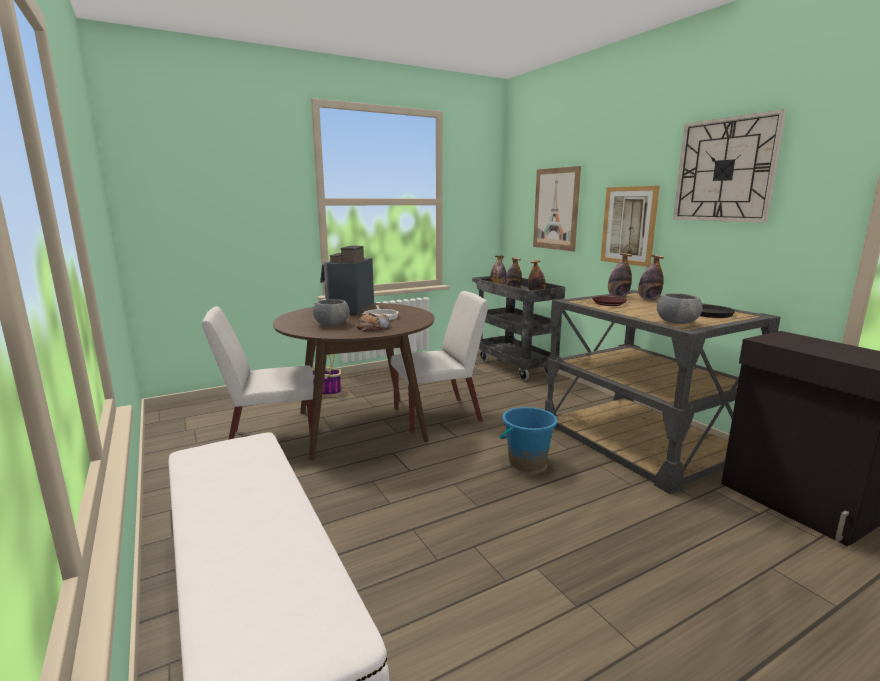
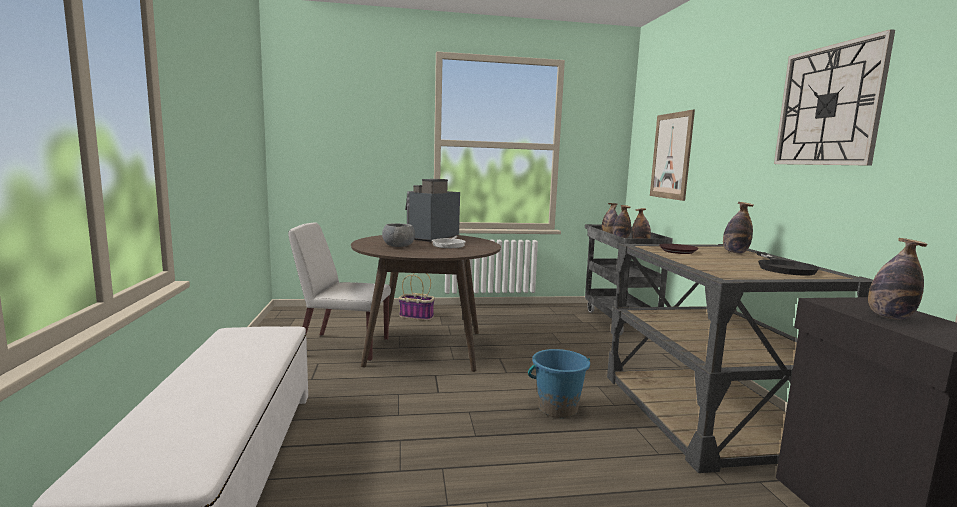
camera: 20 degrees right, 5 degrees down
bread [357,312,389,331] -> none
white chair [391,291,488,433] -> none
picture [601,186,660,267] -> none
bottle [608,253,632,297] -> bottle moved to [868,238,928,320]
grey bowl [657,293,703,324] -> none

